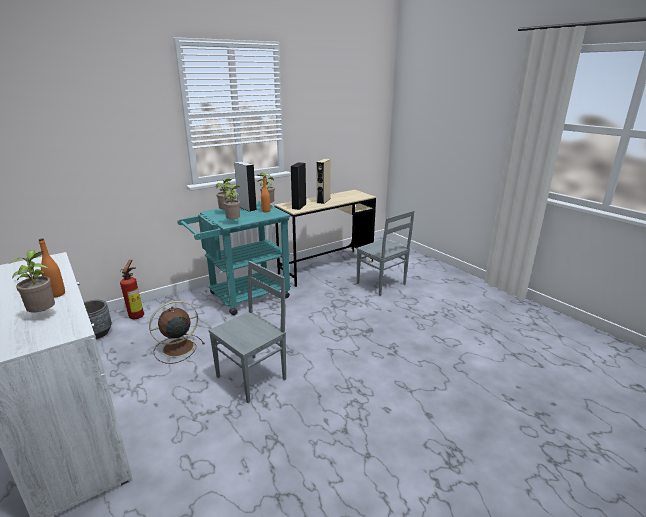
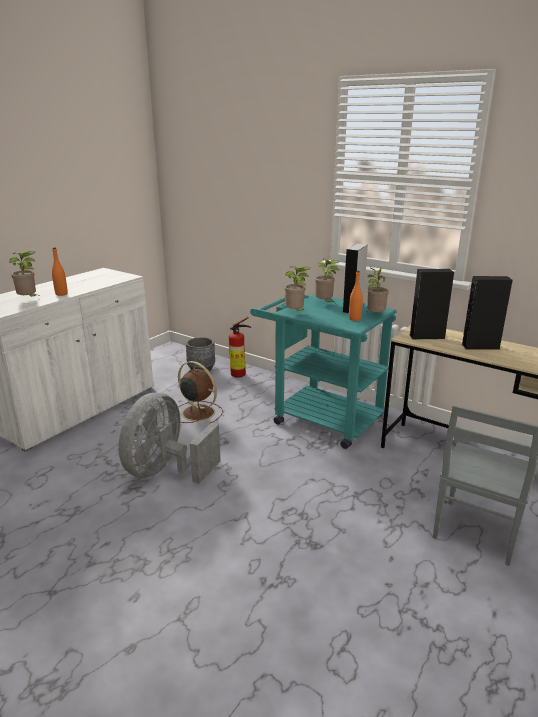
camera: 70 degrees right, 0 degrees up
grey chair [208,261,286,403] -> grey fan [119,393,221,484]
beige speaker [317,159,331,204] -> black speaker [462,276,513,350]

